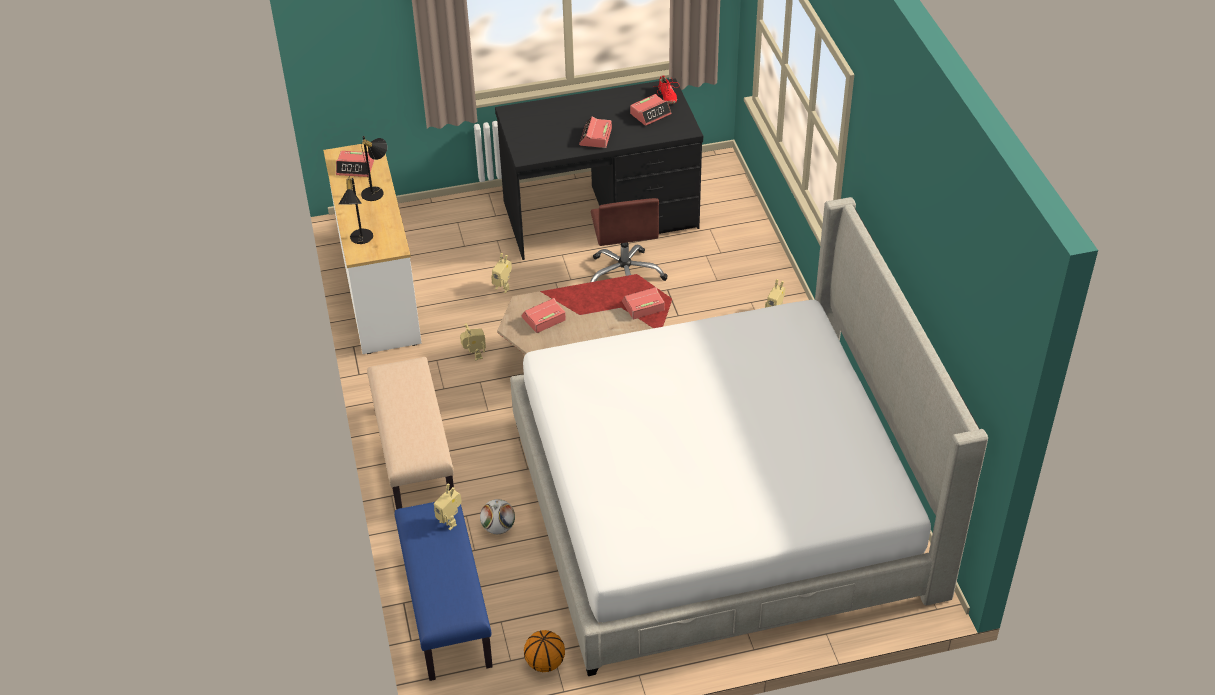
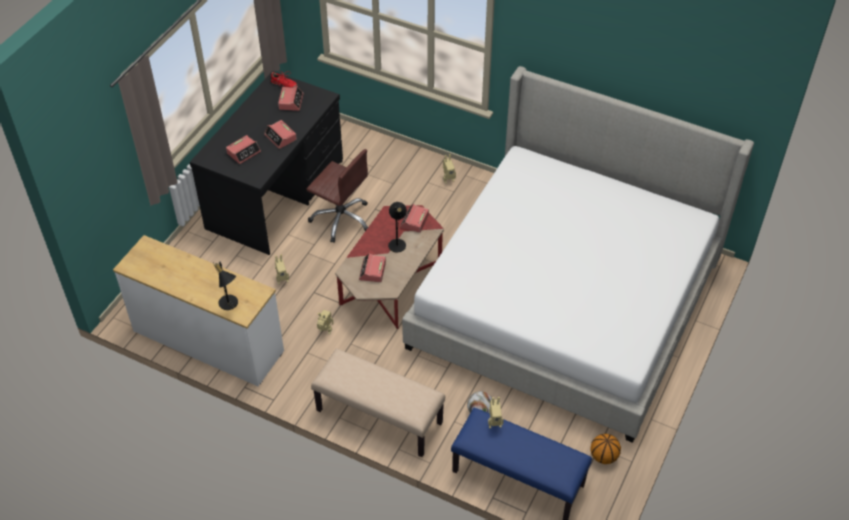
camera: 50 degrees left, 5 degrees up
alarm clock [336,151,374,177] -> alarm clock moved to [226,135,261,164]
black table lamp [361,136,387,201] -> black table lamp moved to [388,202,407,252]

